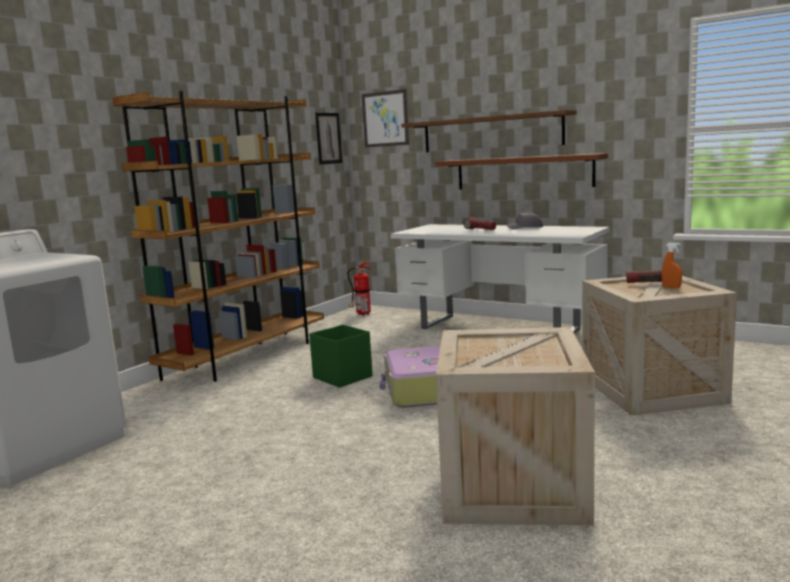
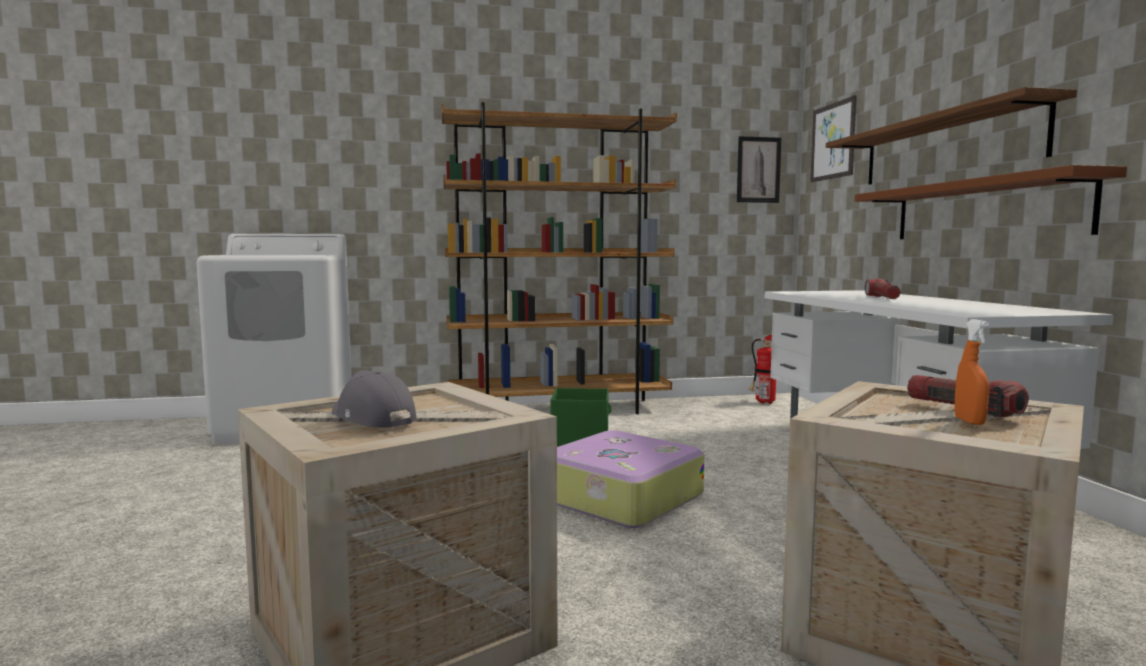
camera: 45 degrees right, 5 degrees down
grey cap [507,212,543,230] -> grey cap moved to [332,370,417,428]

